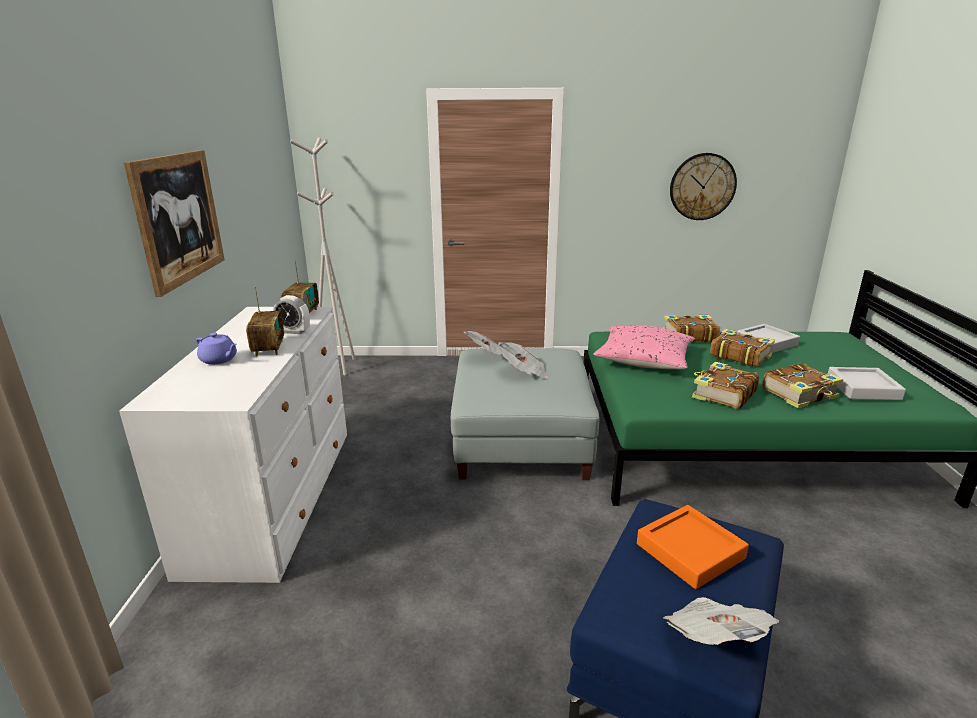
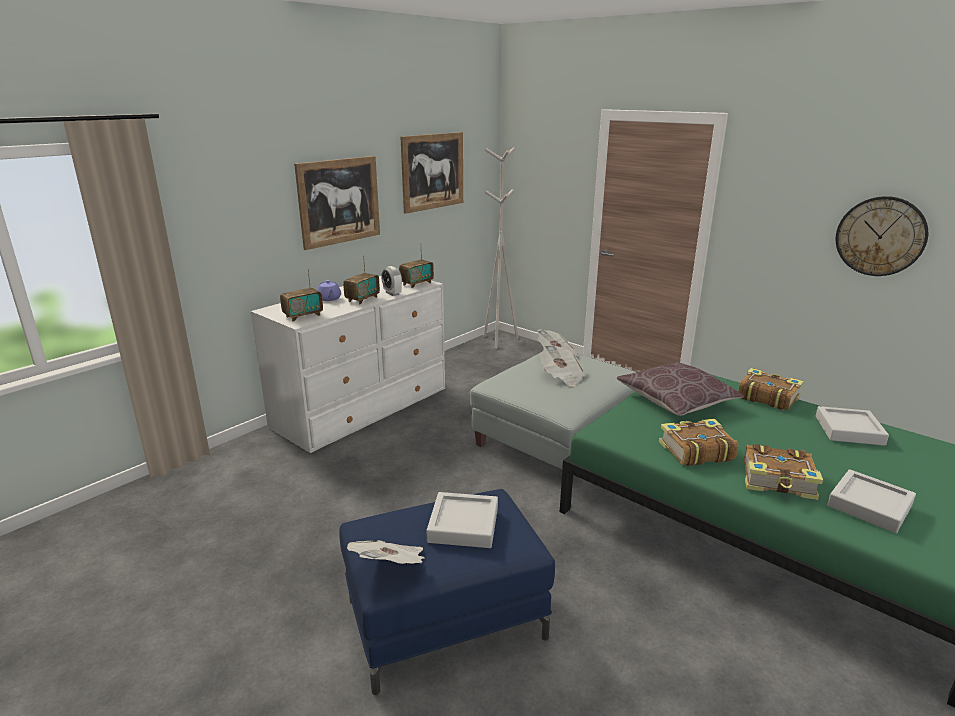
camera: 40 degrees right, 0 degrees up
pink pillow [593,325,695,369] -> brown pillow [617,362,744,416]
orange tray [637,505,749,589] -> grey tray [426,492,498,548]
book [710,329,775,367] -> none
none -> radio [280,269,323,322]
none -> picture [400,132,463,214]

